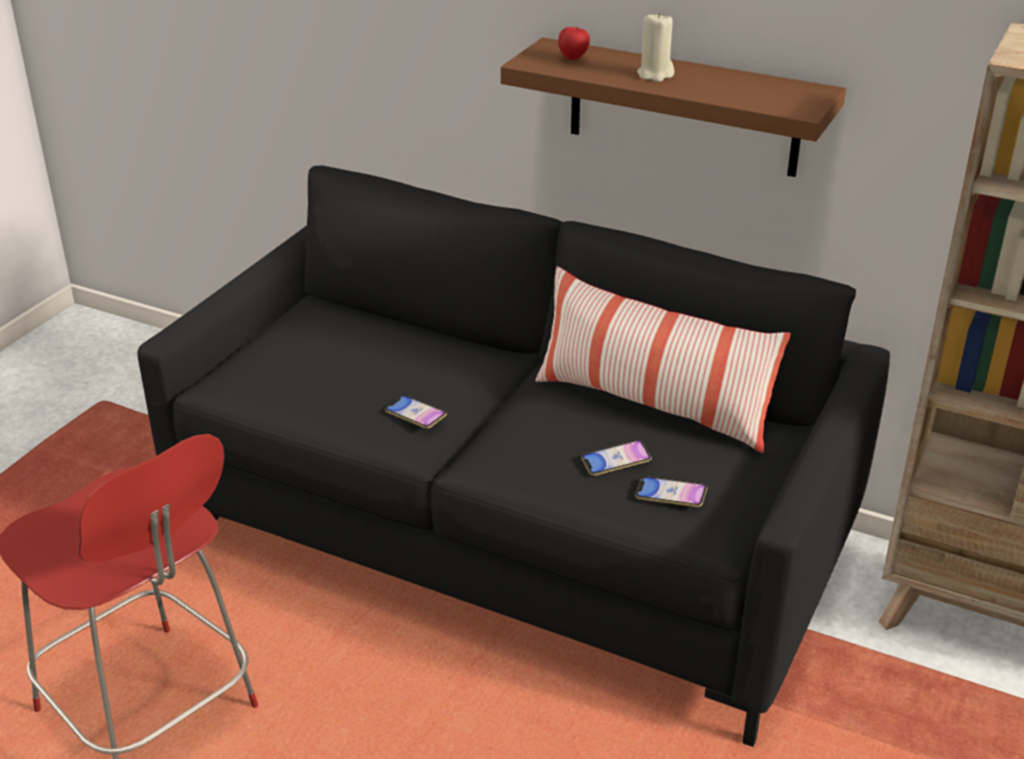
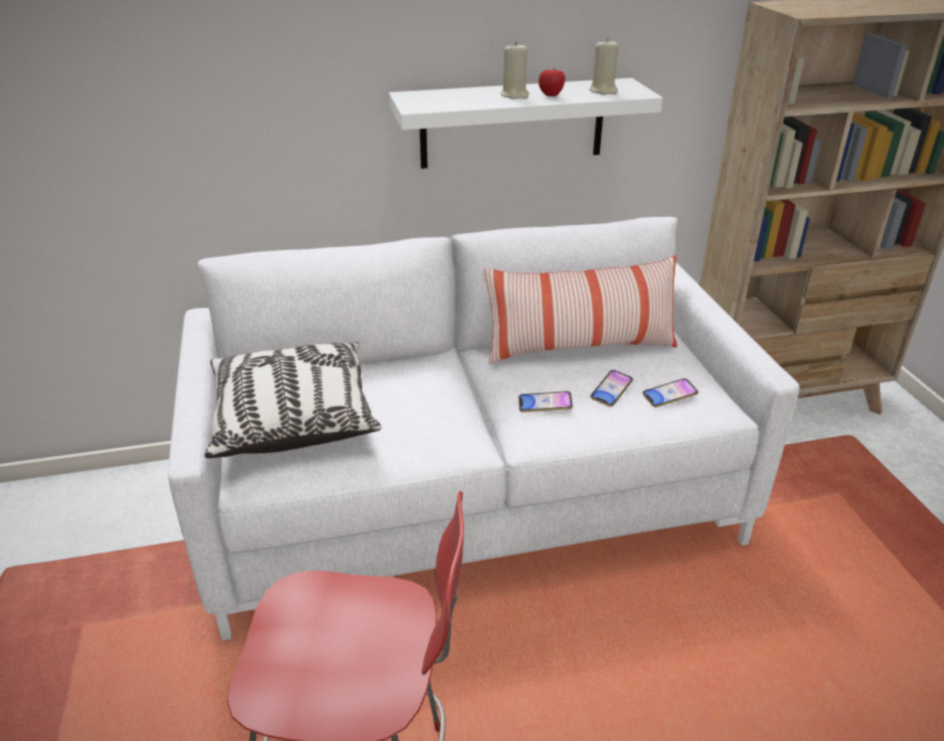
camera: 40 degrees left, 0 degrees up
black sofa [137,166,890,747] -> white sofa [168,217,799,641]
phone [385,395,447,429] -> phone moved to [518,391,573,412]
brown shelf [501,38,846,177] -> white shelf [389,78,663,169]
apple [558,27,590,60] -> apple moved to [539,68,565,97]
none -> pillow [204,342,381,458]
none -> beige candle [589,38,619,95]

